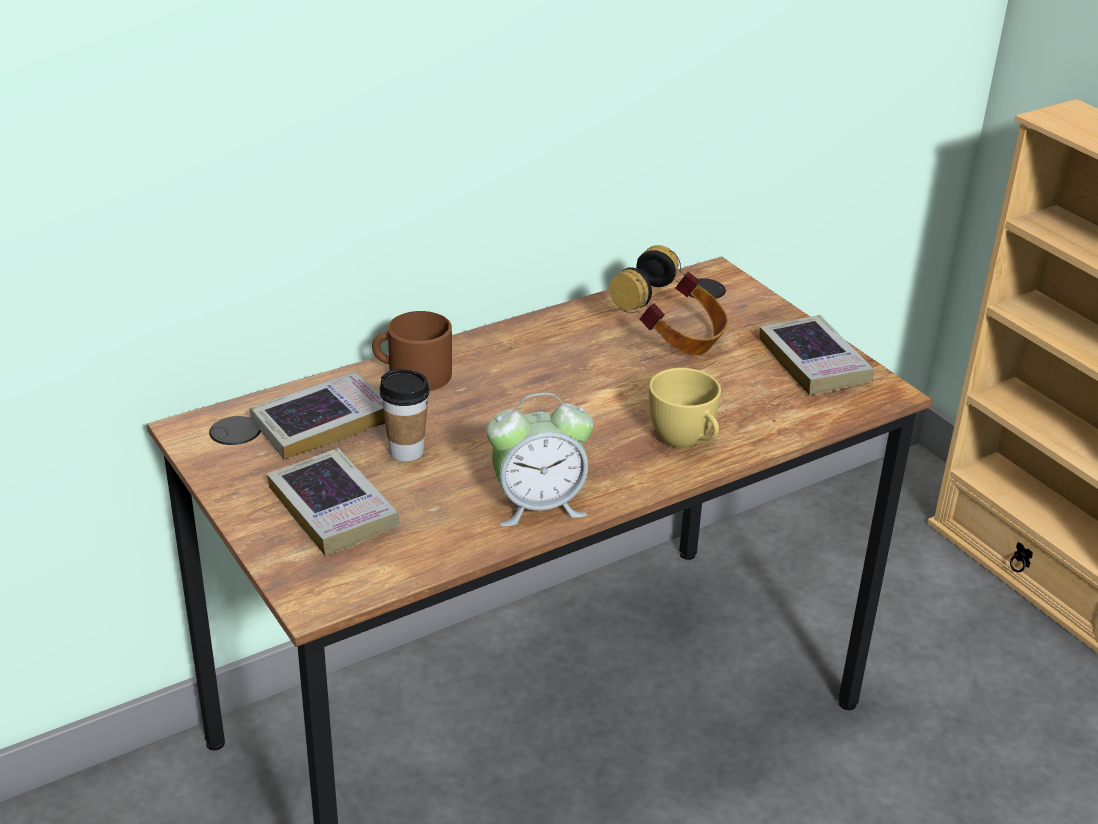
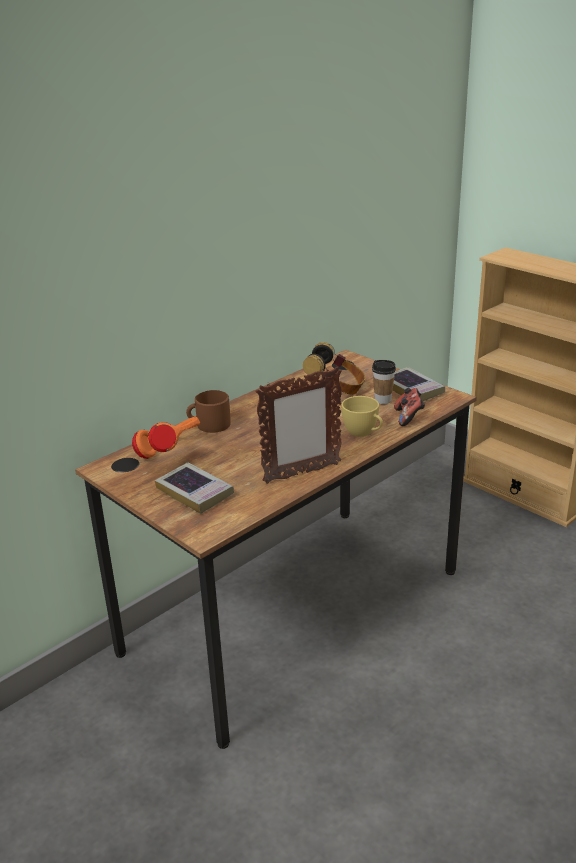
camera: 10 degrees left, 5 degrees down
book [250,372,385,460] -> orange headphones [132,416,200,459]
cup [380,369,430,461] -> cup moved to [372,360,396,404]
alarm clock [487,393,593,526] -> picture frame [255,366,342,484]
none -> game controller [394,388,425,426]

